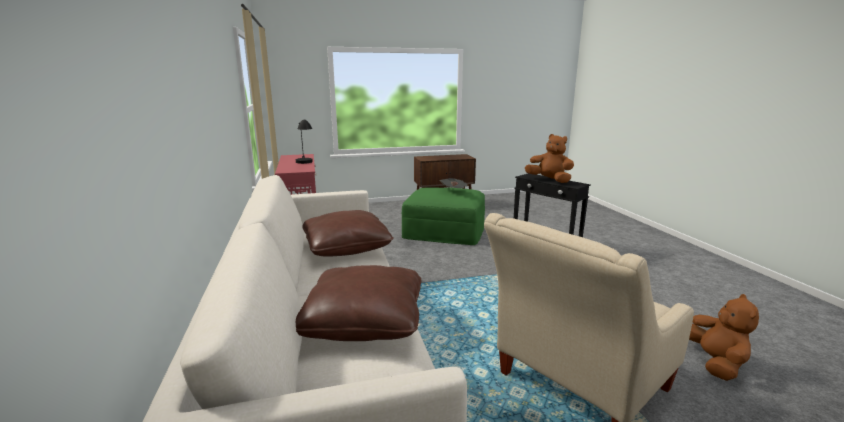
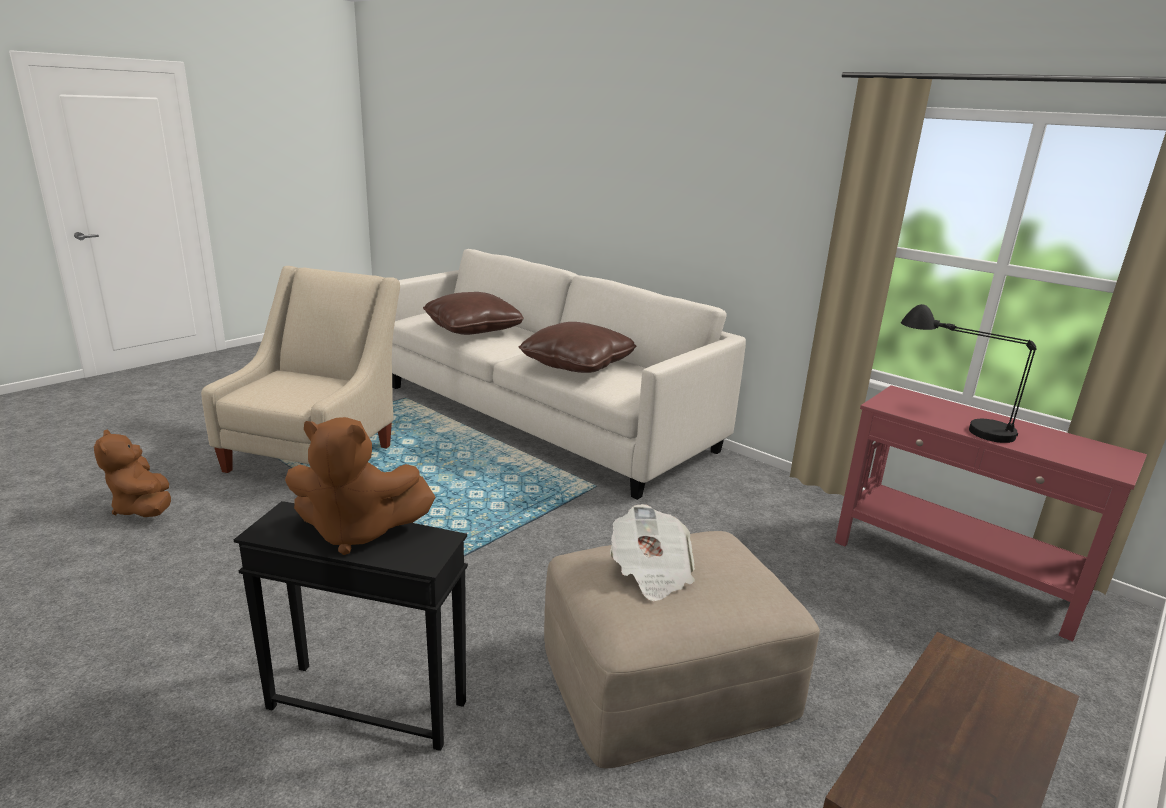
camera: 145 degrees right, 5 degrees up
green ottoman [402,188,485,245] -> beige ottoman [544,531,820,768]

